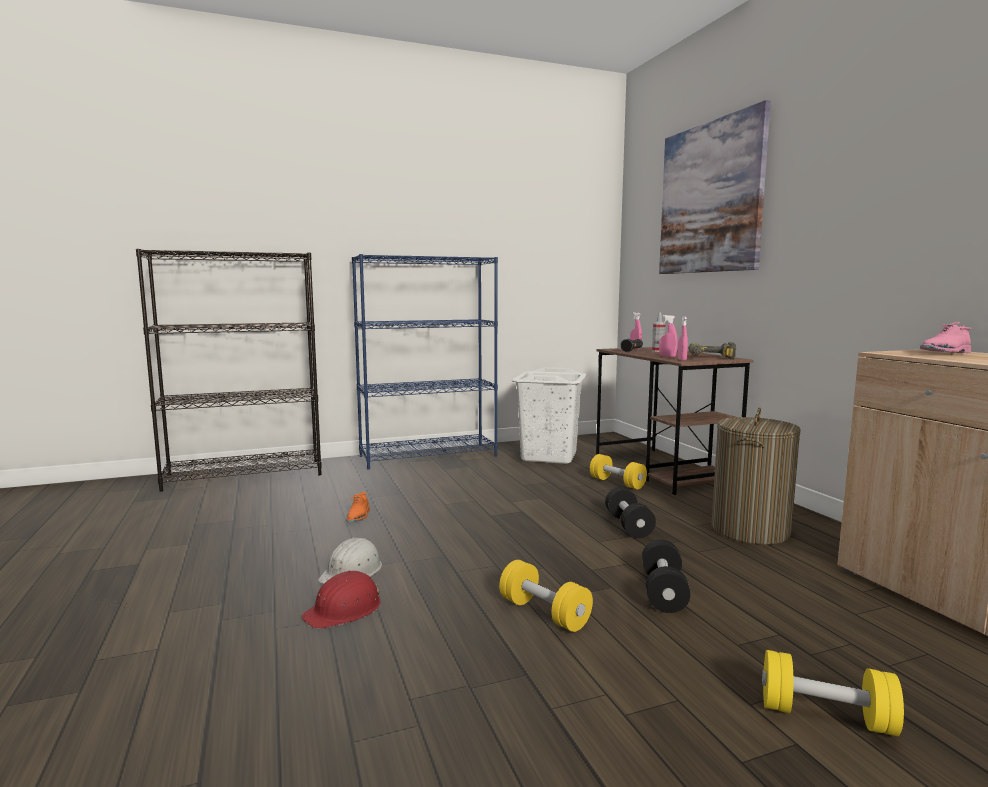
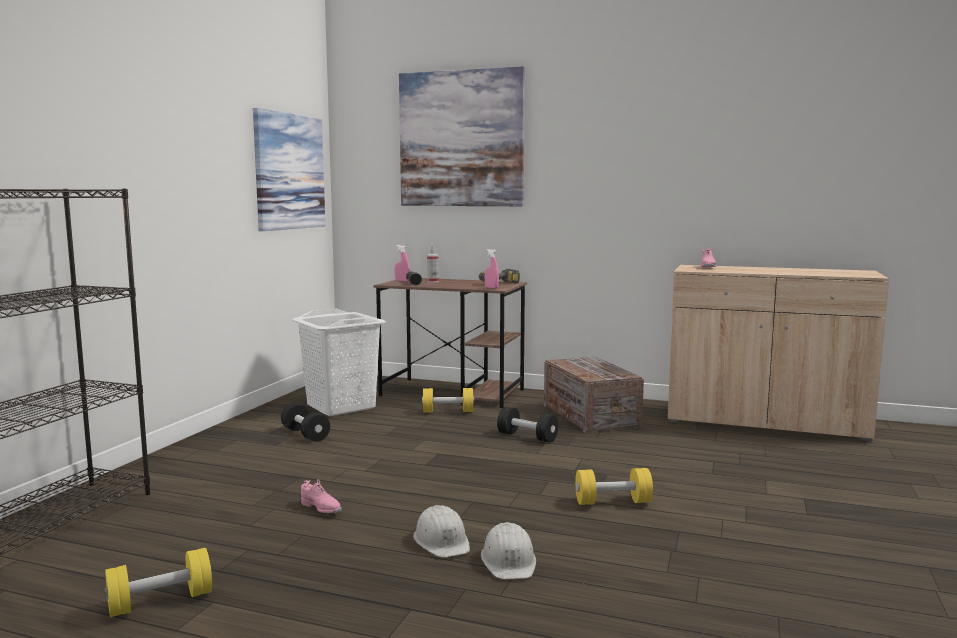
camera: 50 degrees left, 0 degrees up
red hard hat [301,570,381,629] -> white hard hat [481,522,536,579]
orange shoe [346,492,370,522] -> pink shoe [301,480,342,513]
blue bookcase [352,254,498,469] -> none
black dumbbell [642,539,690,613] -> black dumbbell moved to [281,403,330,442]
pink spray bottle [659,315,678,357] -> none
laundry basket [712,407,801,545] -> crate [544,356,644,434]
yellow dumbbell [762,650,904,736] -> yellow dumbbell moved to [104,548,212,617]
none -> picture [253,108,325,231]

